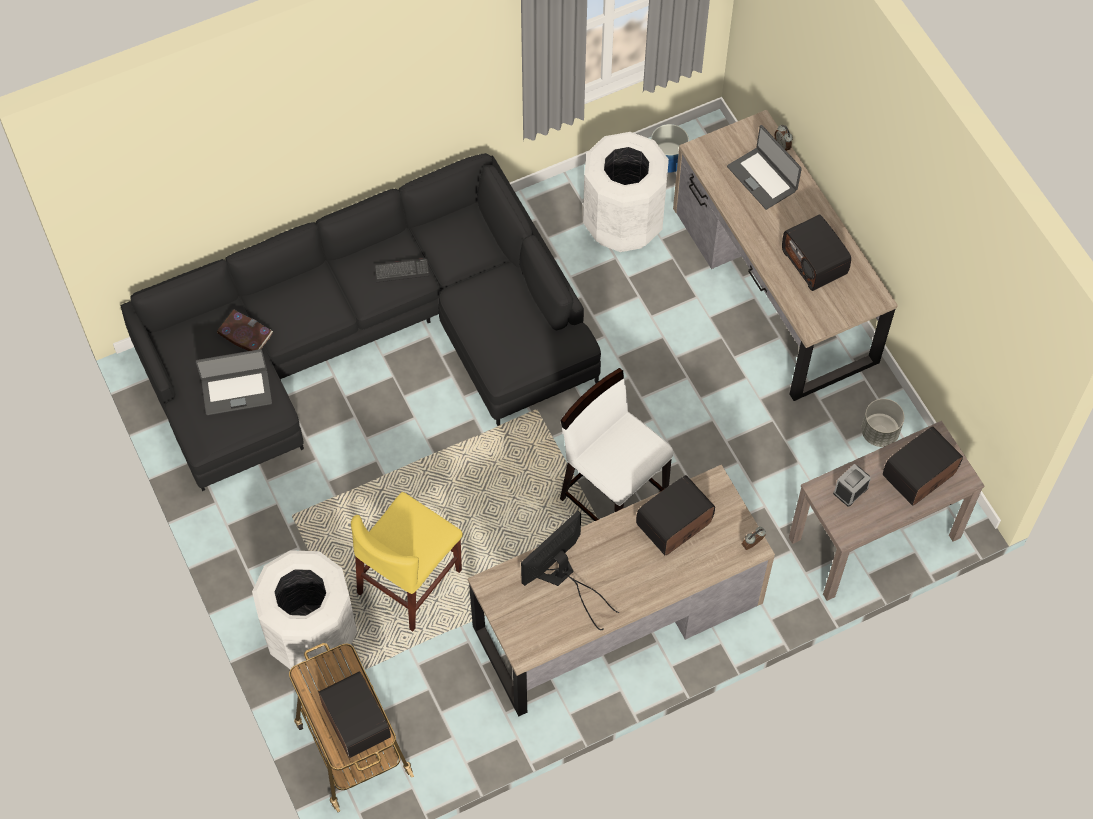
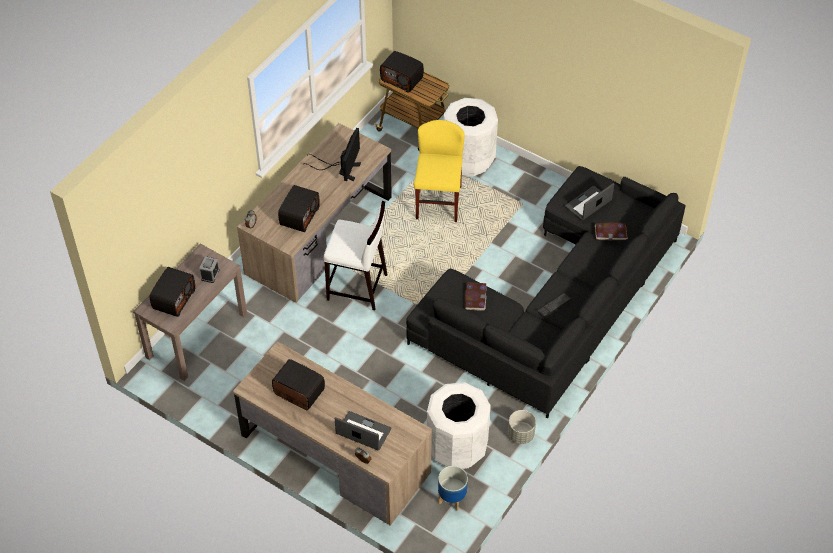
camera: 150 degrees right, 10 degrees down
grey planter [861,399,904,447] -> grey planter moved to [508,410,536,444]
none -> book [465,282,487,311]

